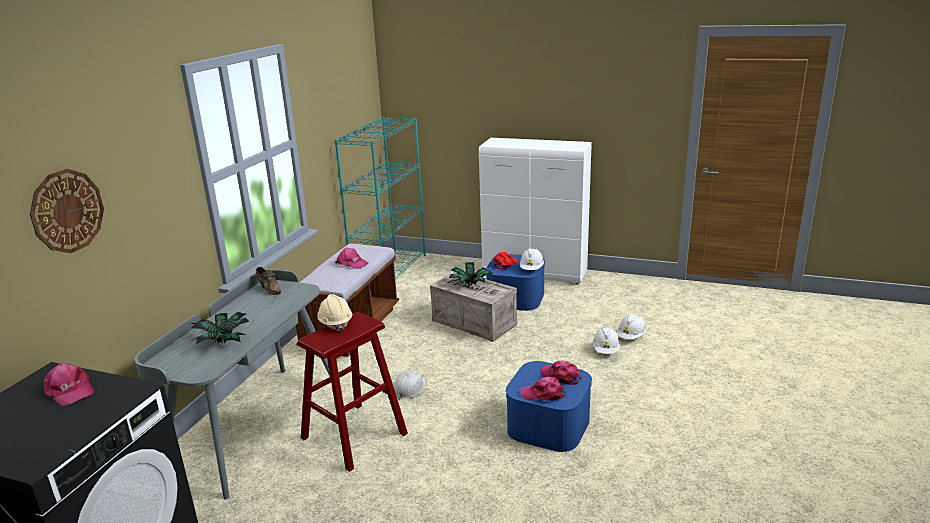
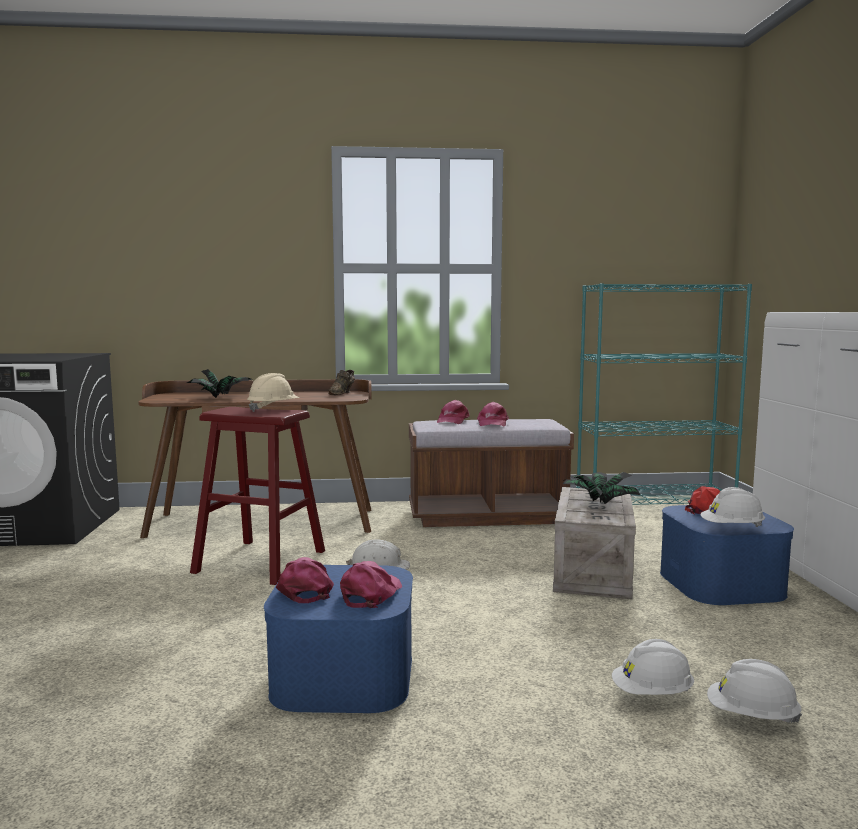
camera: 65 degrees right, 15 degrees down
wall clock [30,169,104,253] -> none
pink cap [43,363,94,406] -> pink cap moved to [437,400,470,424]
grey desk [134,269,330,499] -> brown desk [138,379,372,538]

